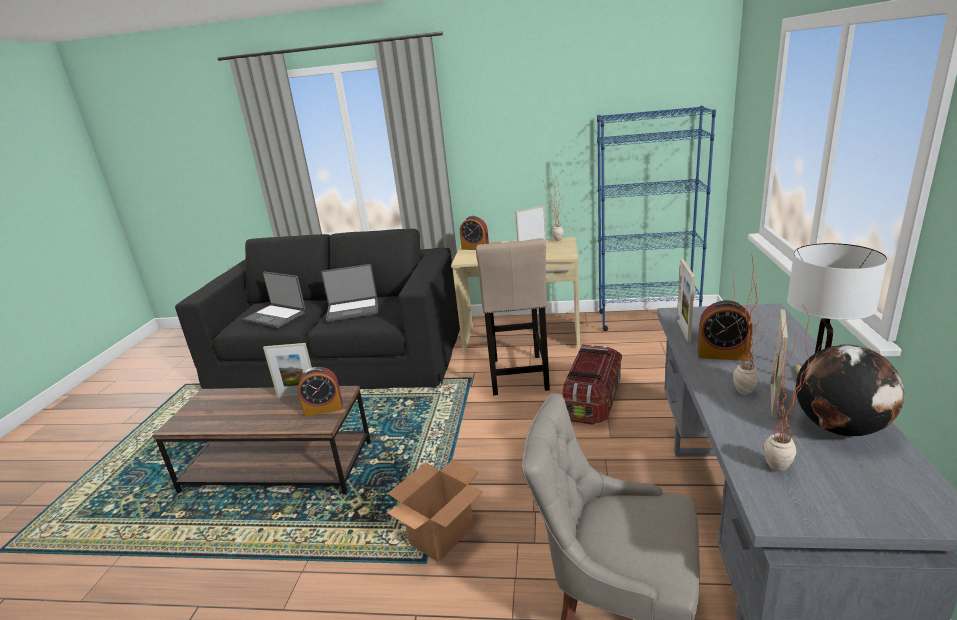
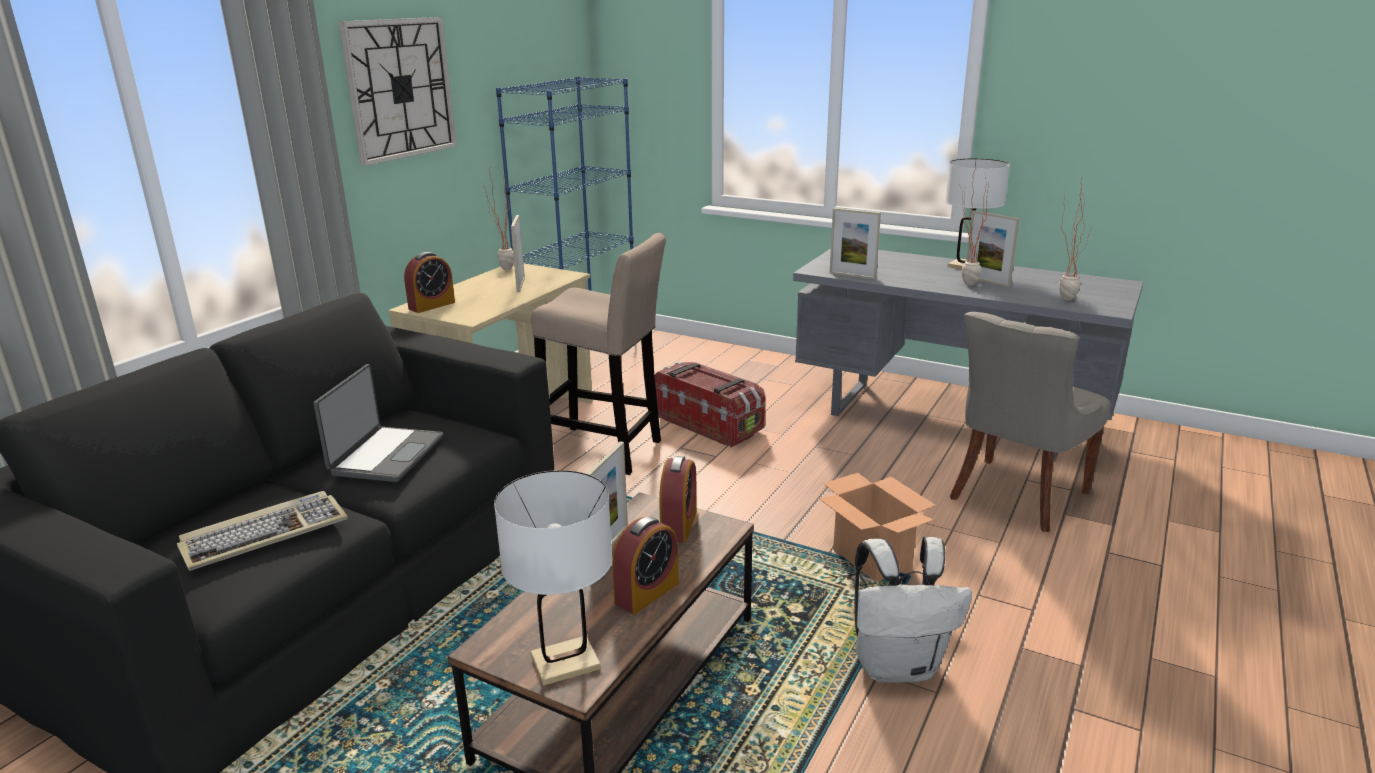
camera: 70 degrees left, 0 degrees up
laptop [243,272,305,328] -> keyboard [177,491,348,571]
alarm clock [698,300,753,361] -> alarm clock moved to [612,517,679,614]
globe [796,345,904,436] -> none
none -> wall clock [339,17,457,166]
none -> white table lamp [494,470,612,686]
none -> white backpack [854,537,972,683]

